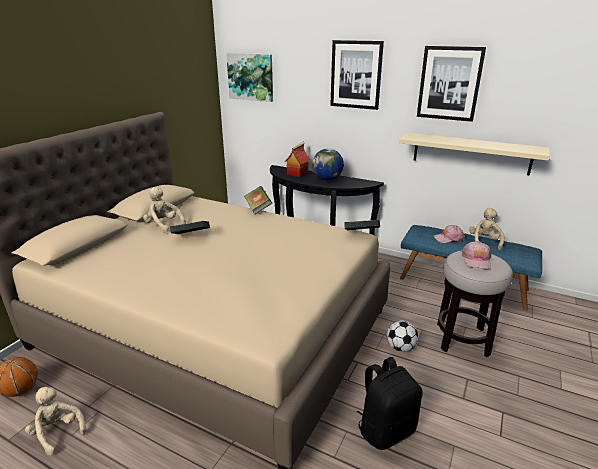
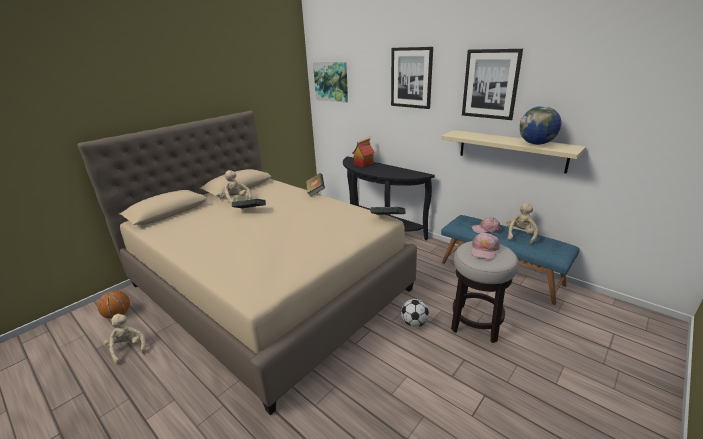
camera: 15 degrees right, 0 degrees up
globe [312,148,344,181] -> globe moved to [520,106,561,145]
black backpack [356,357,423,450] -> none

